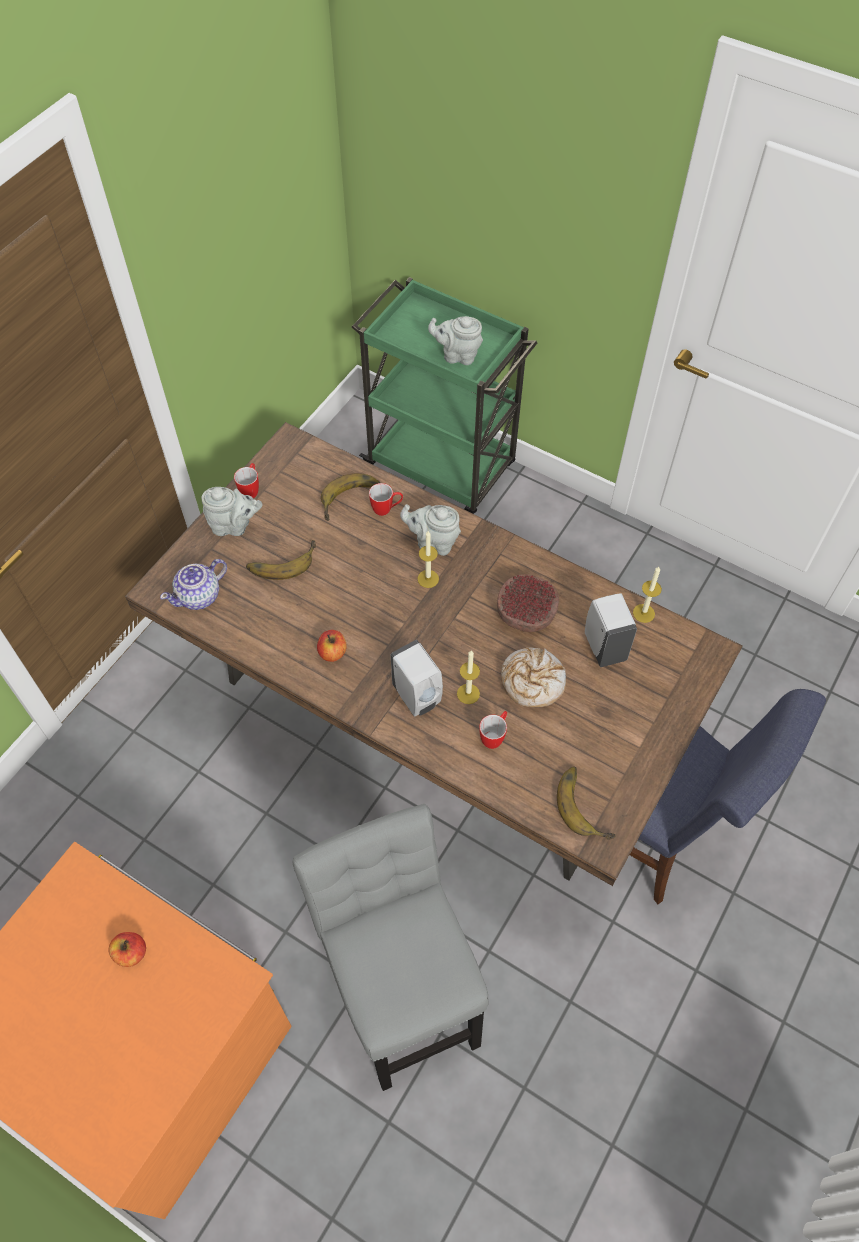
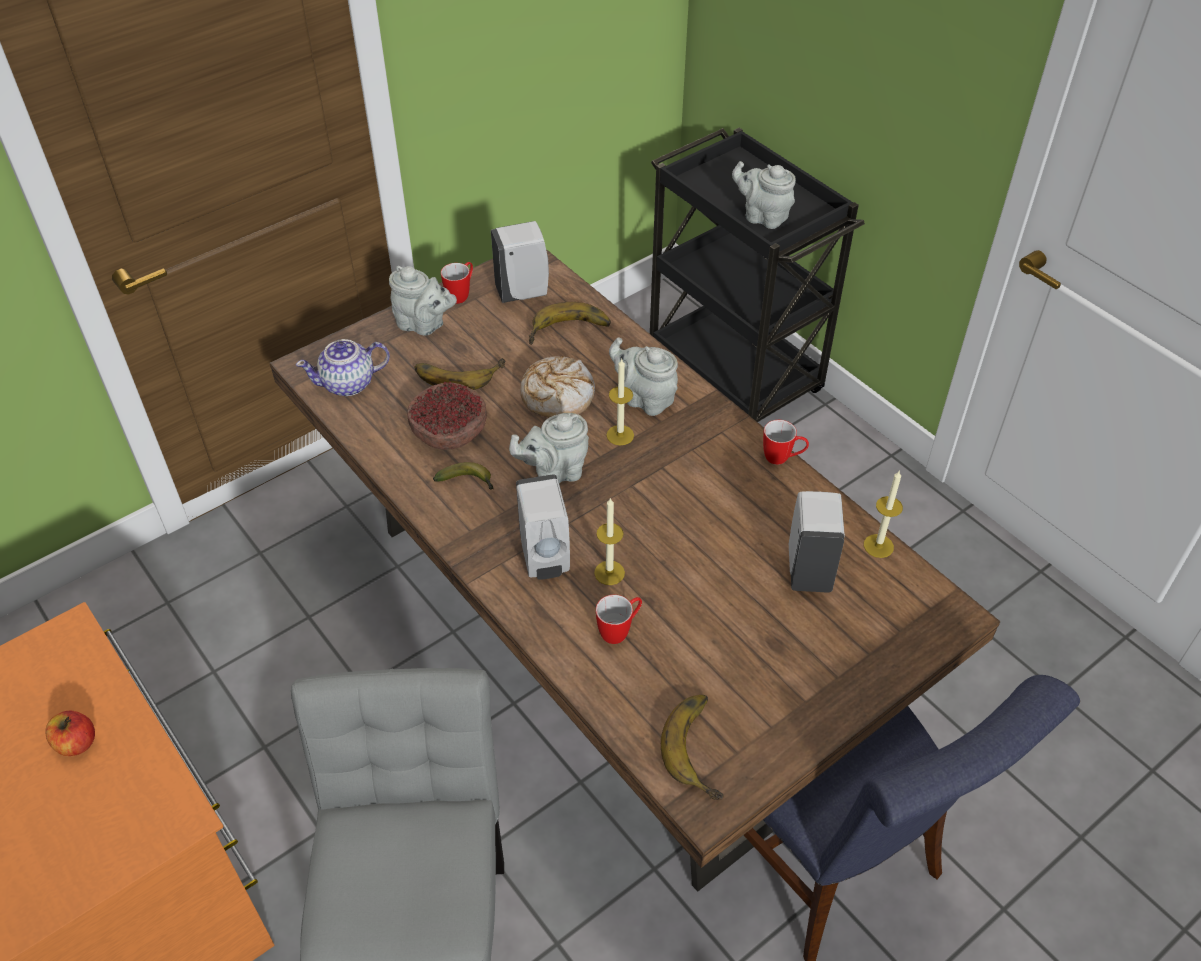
camera: 20 degrees right, 10 degrees down
apple [317,630,347,662] -> banana [433,462,493,490]
green cart [352,277,537,514] -> black cart [650,128,865,422]
mug [369,483,403,516] -> mug moved to [763,420,809,465]
bowl [497,574,559,632] -> bowl moved to [407,382,487,450]
bread [501,647,566,707] -> bread moved to [520,356,595,418]
none -> white soap dispenser [491,221,549,303]
none -> grey teapot [509,413,589,483]

